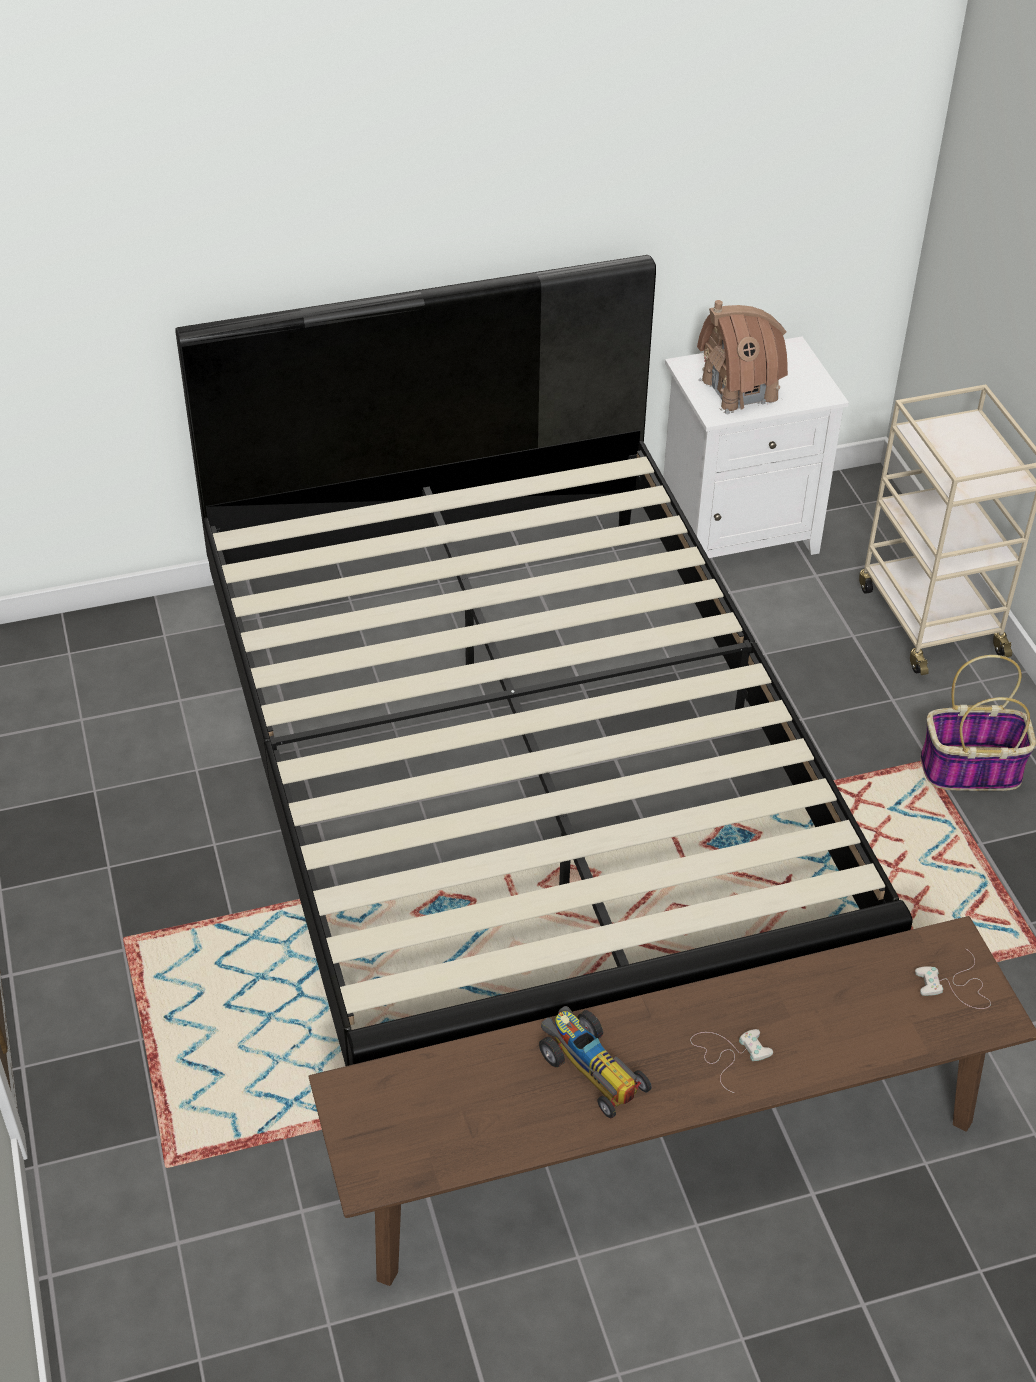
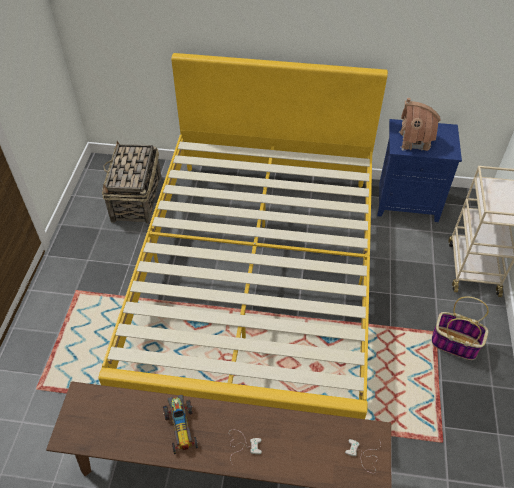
camera: 25 degrees right, 5 degrees up
black bed [175,255,913,1066] -> yellow bed [98,53,388,419]
white nightstand [663,336,849,558] -> blue nightstand [377,119,462,222]
none -> basket [102,141,162,224]

